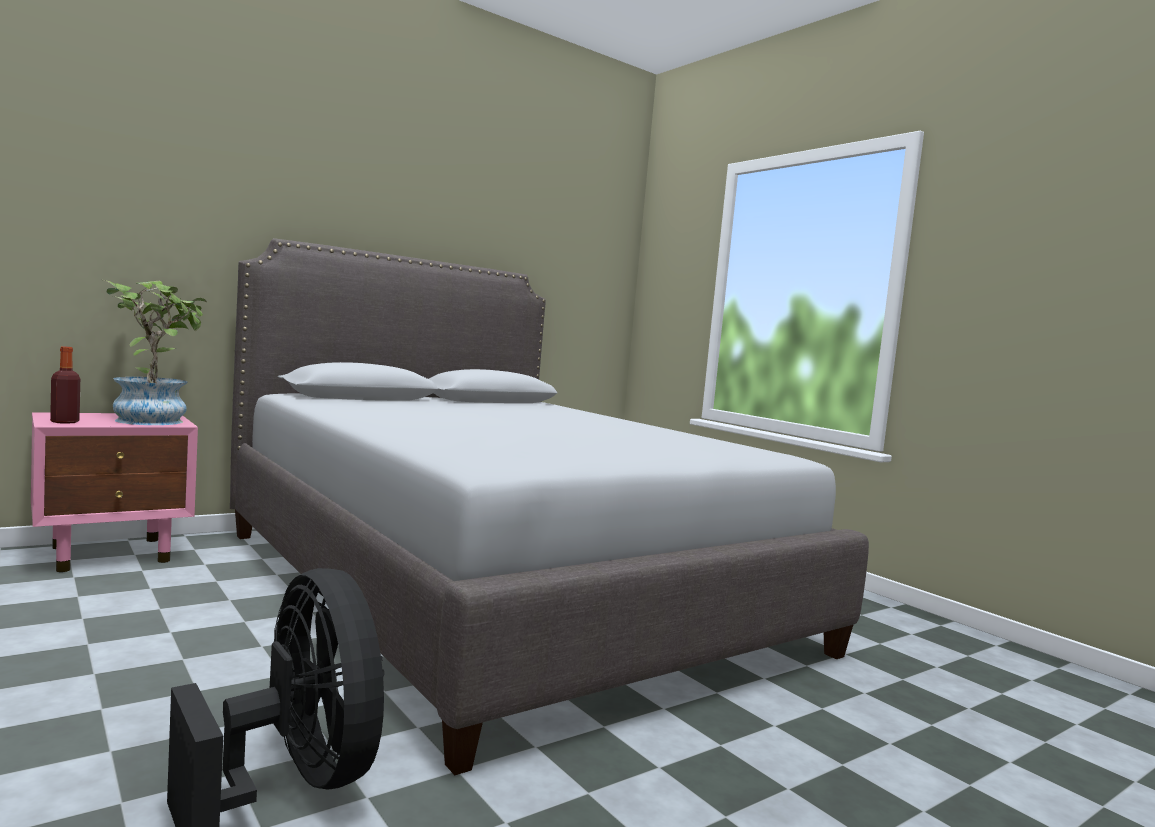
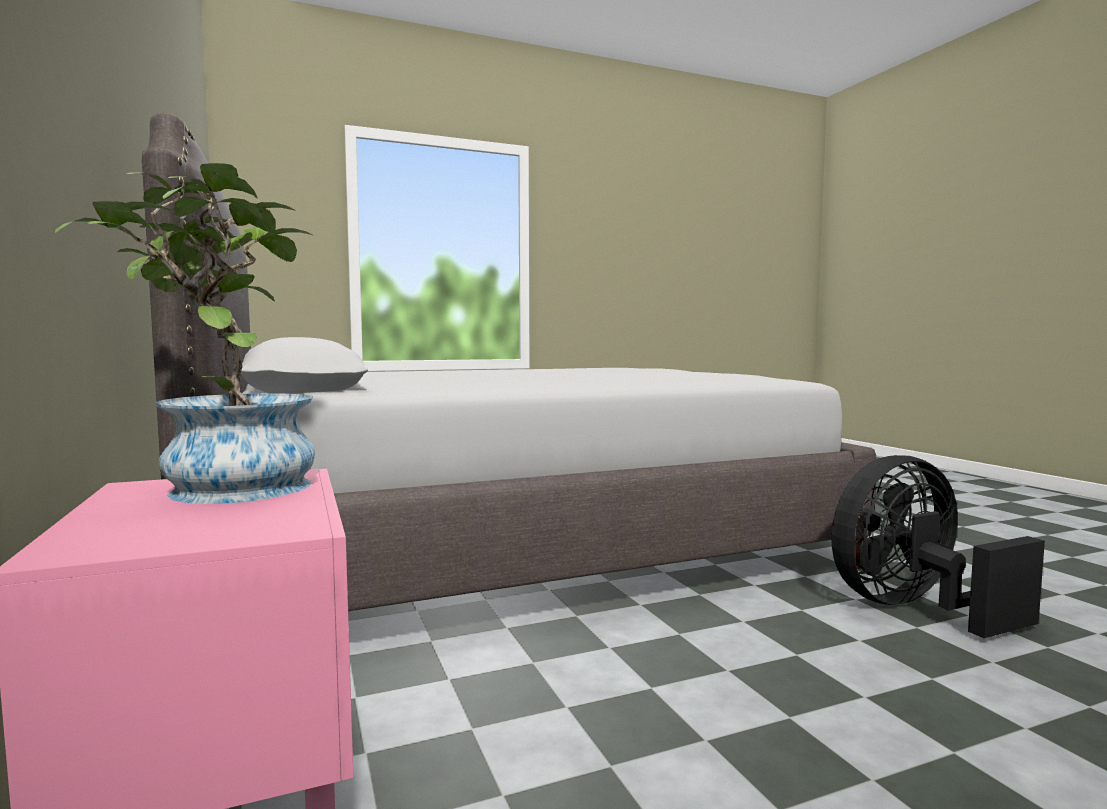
camera: 75 degrees left, 0 degrees up
bottle [50,346,80,424] -> none

